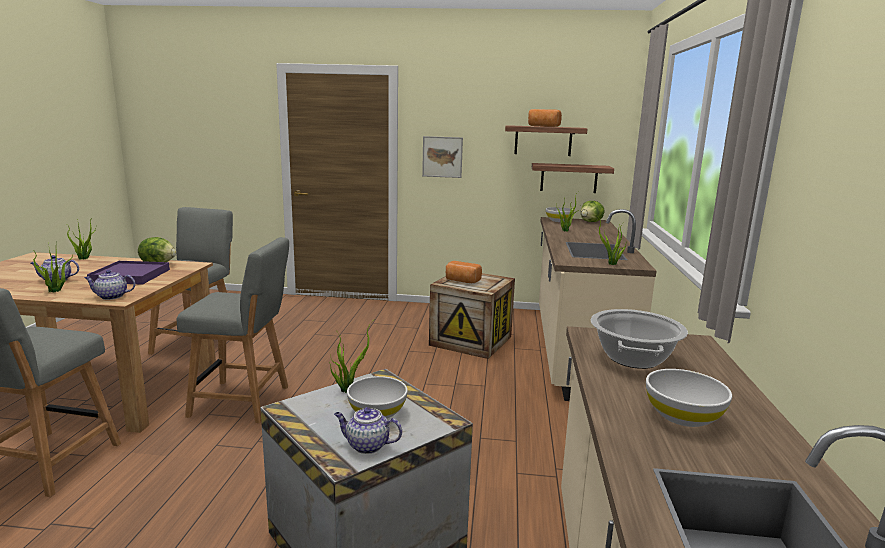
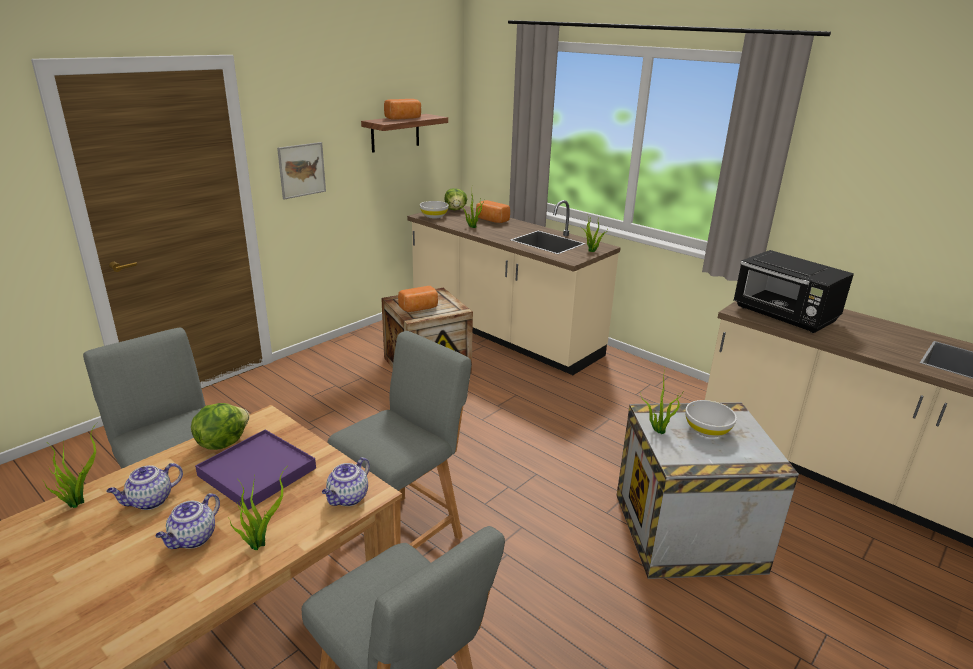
camera: 55 degrees left, 10 degrees up
teapot [334,407,402,454] -> teapot moved to [106,463,183,510]
shelf [532,163,614,193] -> none
cooking pot [591,309,688,369] -> black microwave [734,250,854,333]
white bowl [646,369,732,427] -> none
none -> bread [476,200,510,223]

